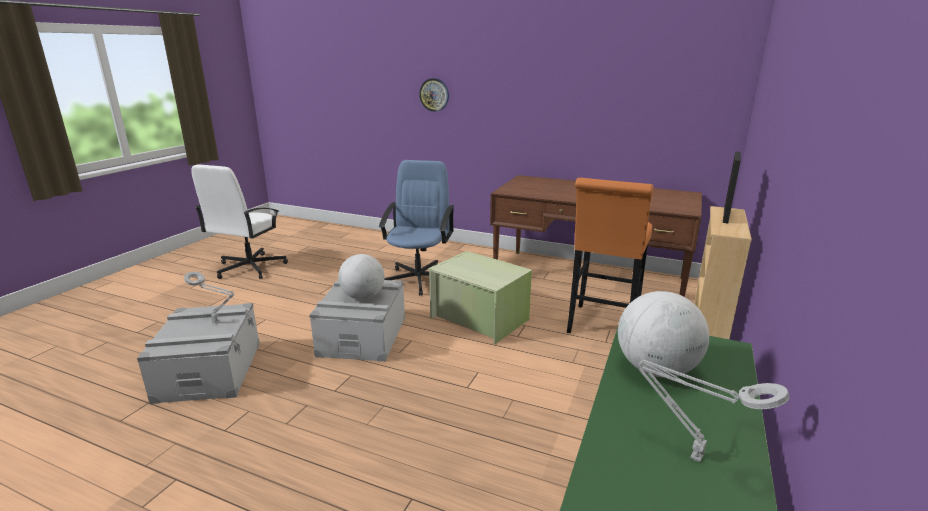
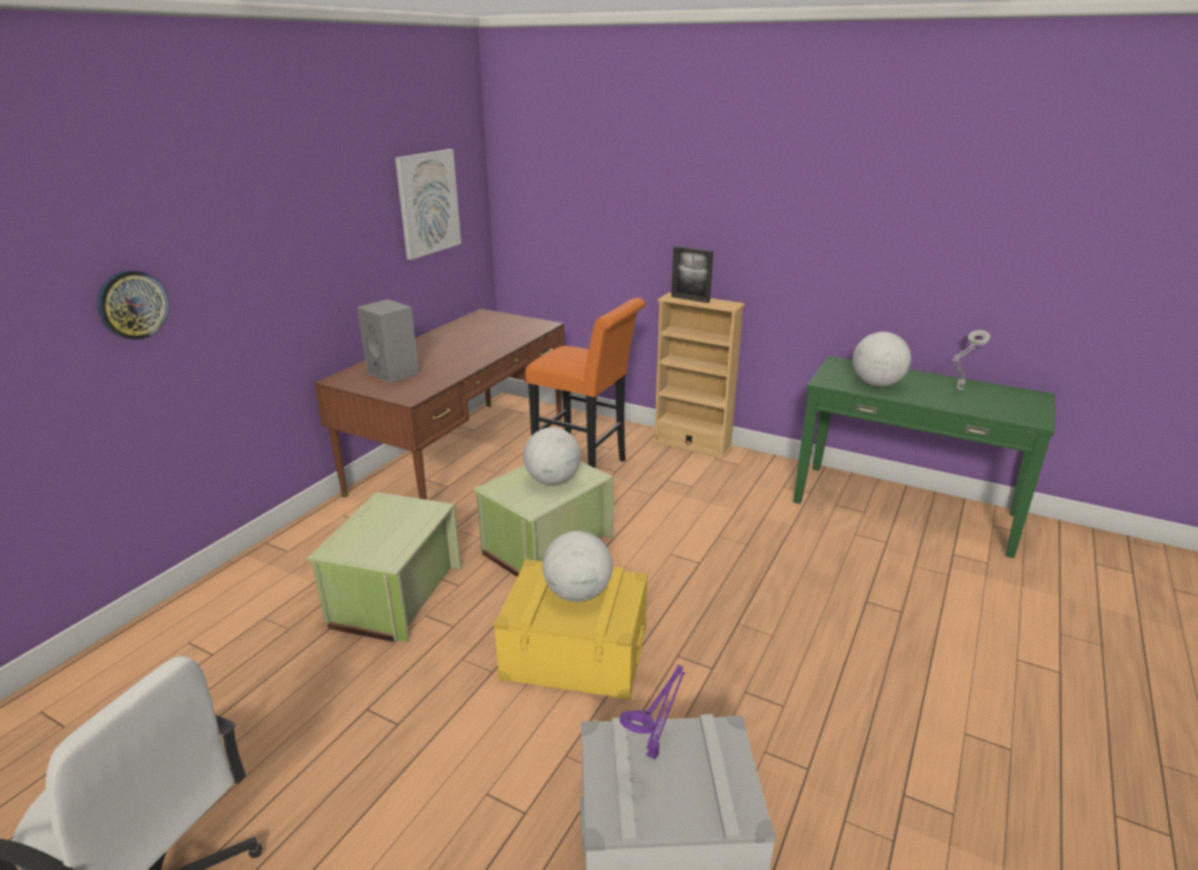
camera: 85 degrees left, 5 degrees up
grey table lamp [184,272,235,323] -> purple table lamp [620,665,685,759]
grey storage box [309,280,405,362] -> yellow storage box [494,559,648,700]
blue office chair [379,160,454,296] -> green storage box [307,492,462,642]
none -> grey speaker [357,299,419,383]
none -> picture [395,149,461,260]
none -> globe [523,427,581,485]

